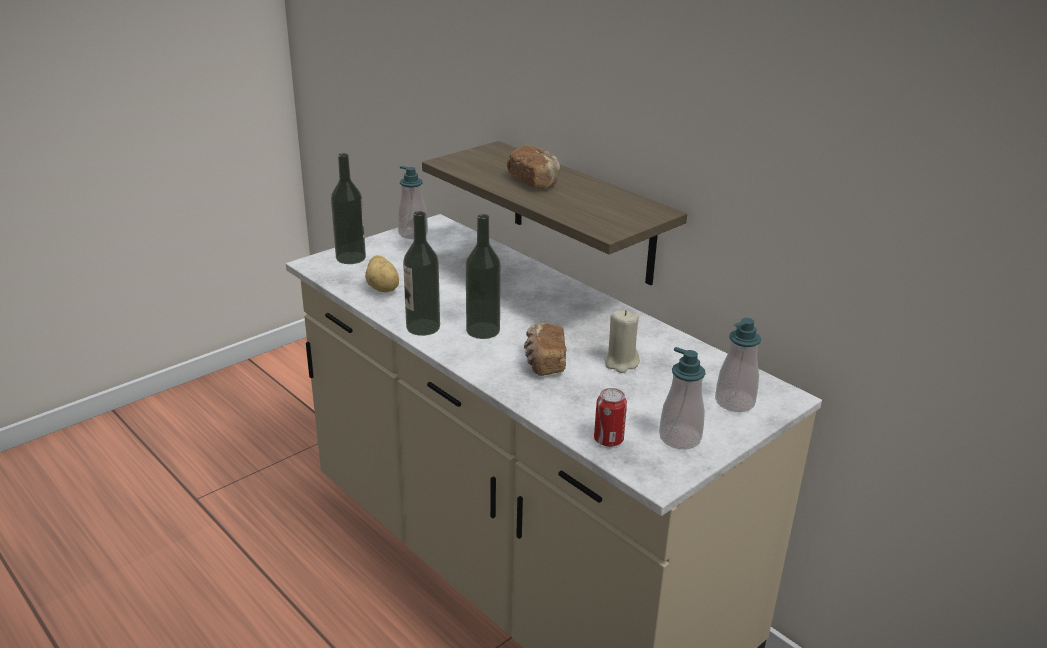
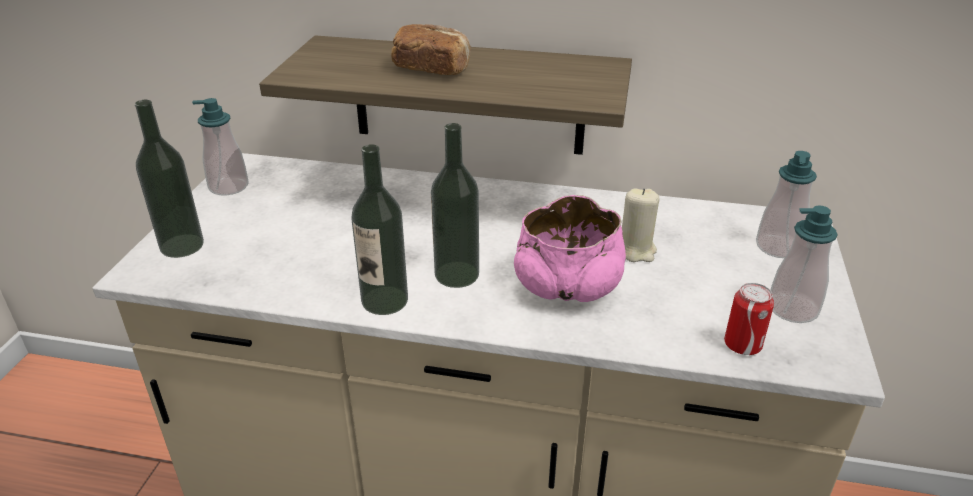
camera: 35 degrees left, 5 degrees up
potato [365,255,399,292] -> none
bread [524,323,566,376] -> pink bowl [514,195,626,302]

